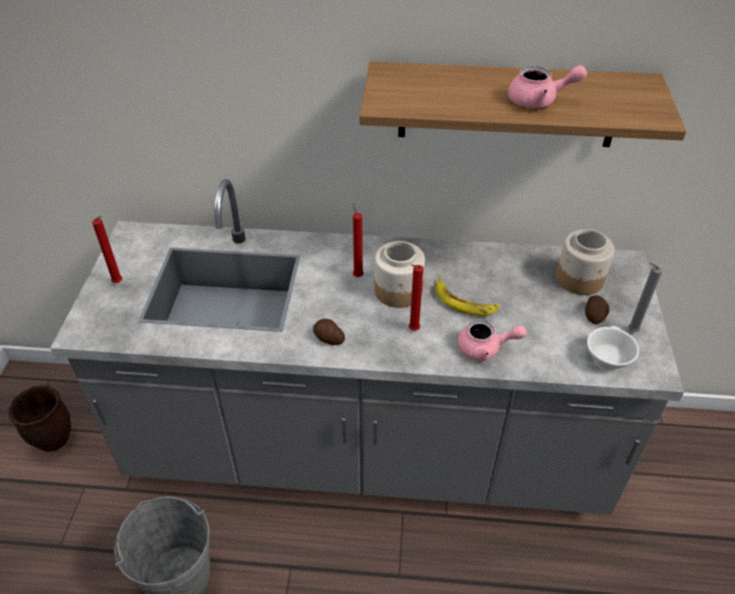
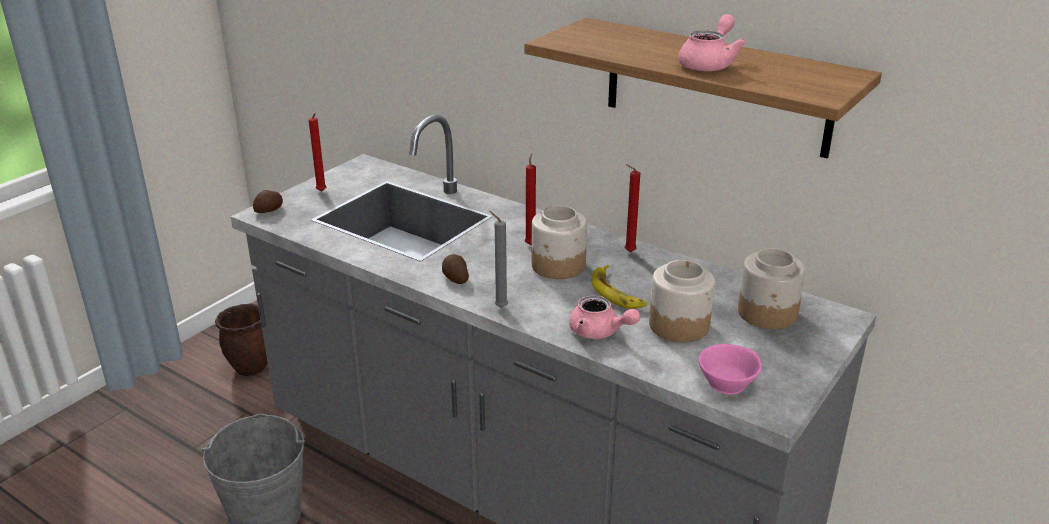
camera: 30 degrees right, 15 degrees down
red candle [409,265,423,331] -> red candle moved to [625,164,640,252]
pink teapot [508,65,587,108] -> pink teapot turned 90 degrees counterclockwise [678,14,746,72]
potato [585,295,609,324] -> potato moved to [253,190,283,213]
white cup [587,326,639,371] -> pink cup [698,344,762,394]
grey candle [628,263,662,332] -> grey candle moved to [489,211,508,308]
none -> jar [649,260,715,342]

